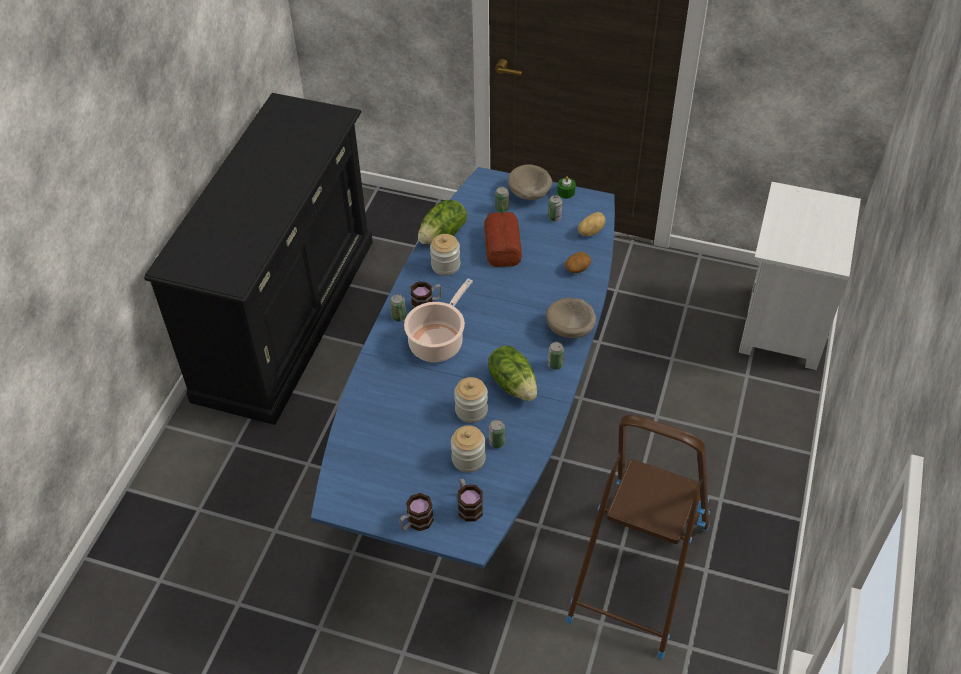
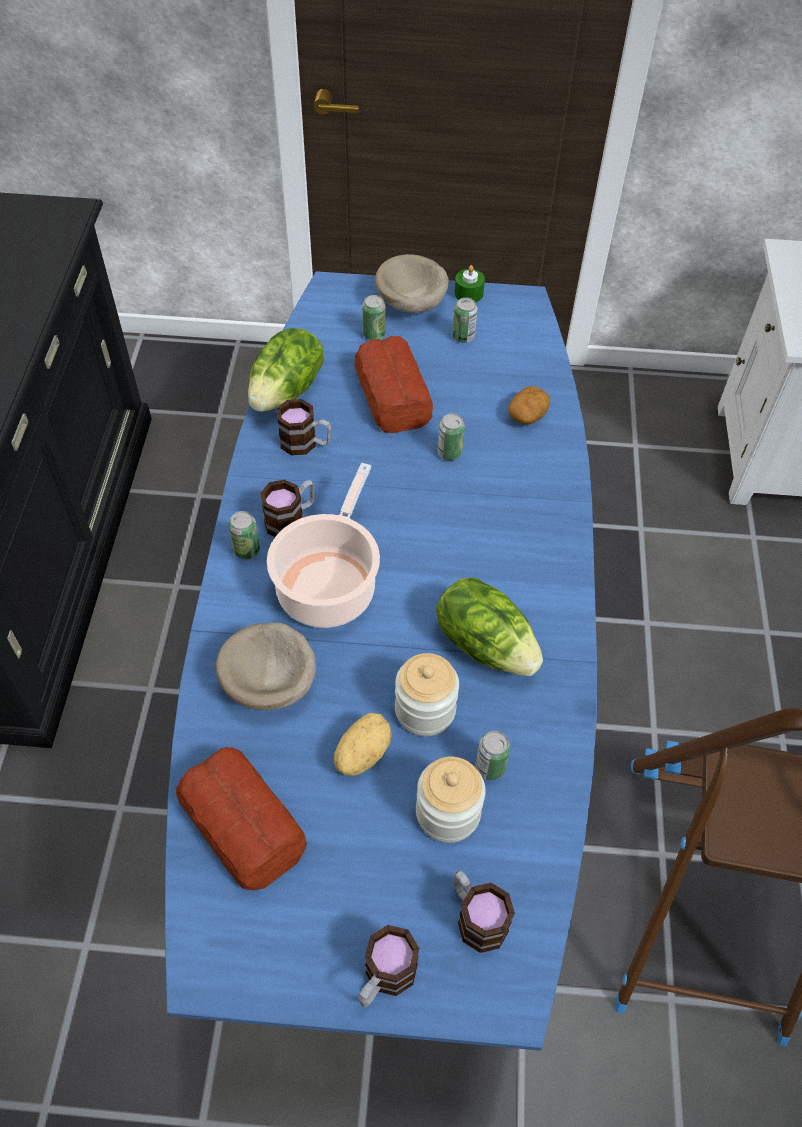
camera: 15 degrees left, 5 degrees up
jar [430,234,460,276] -> mug [277,399,331,456]
beige bowl [546,298,596,338] -> beige bowl moved to [216,623,316,710]
can [548,342,564,370] -> can moved to [438,413,465,461]
potato [578,212,606,236] -> potato moved to [334,713,392,776]
none -> bread [176,747,307,890]

